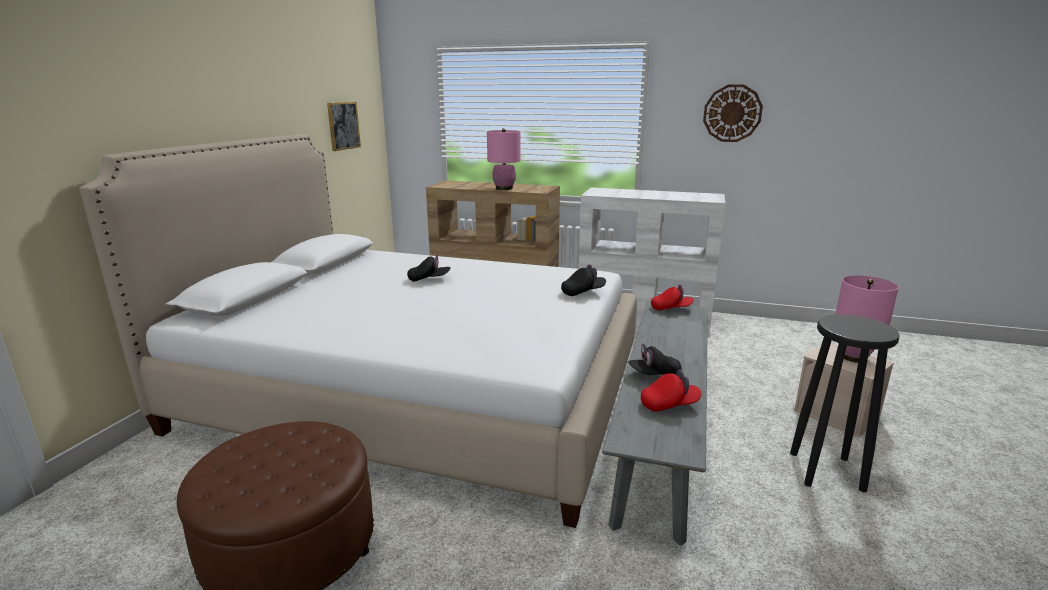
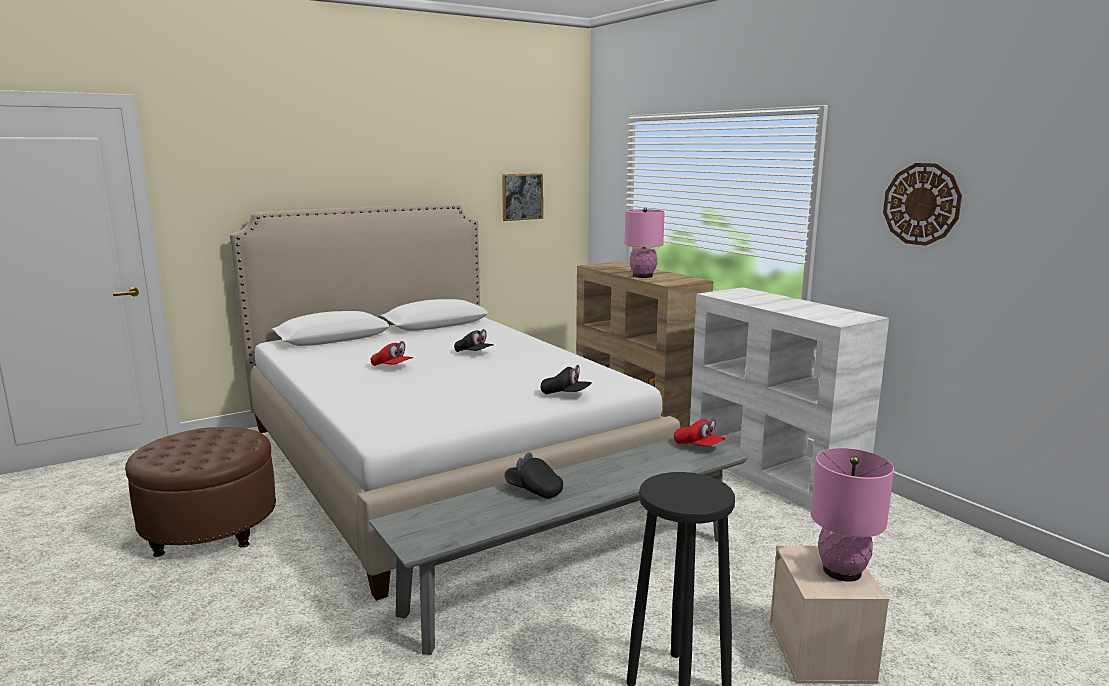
camera: 40 degrees right, 5 degrees down
red cap [641,369,702,412] -> red cap moved to [371,341,413,366]

